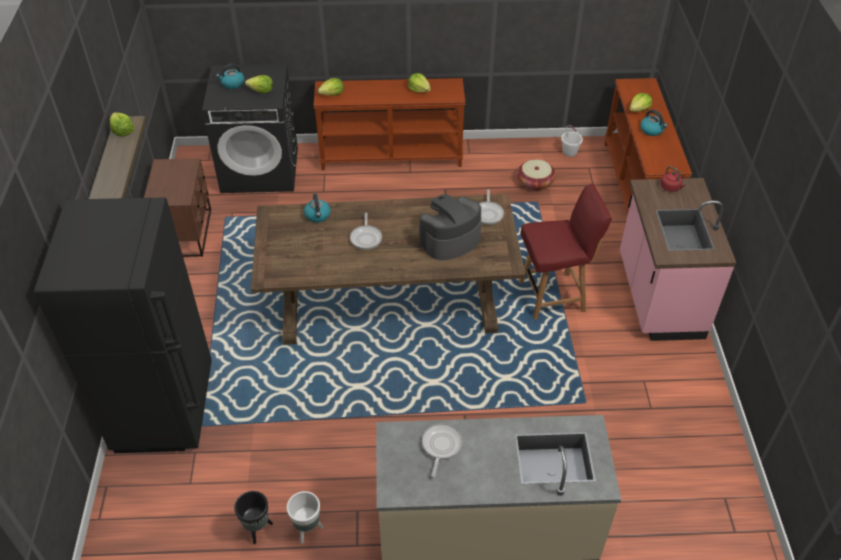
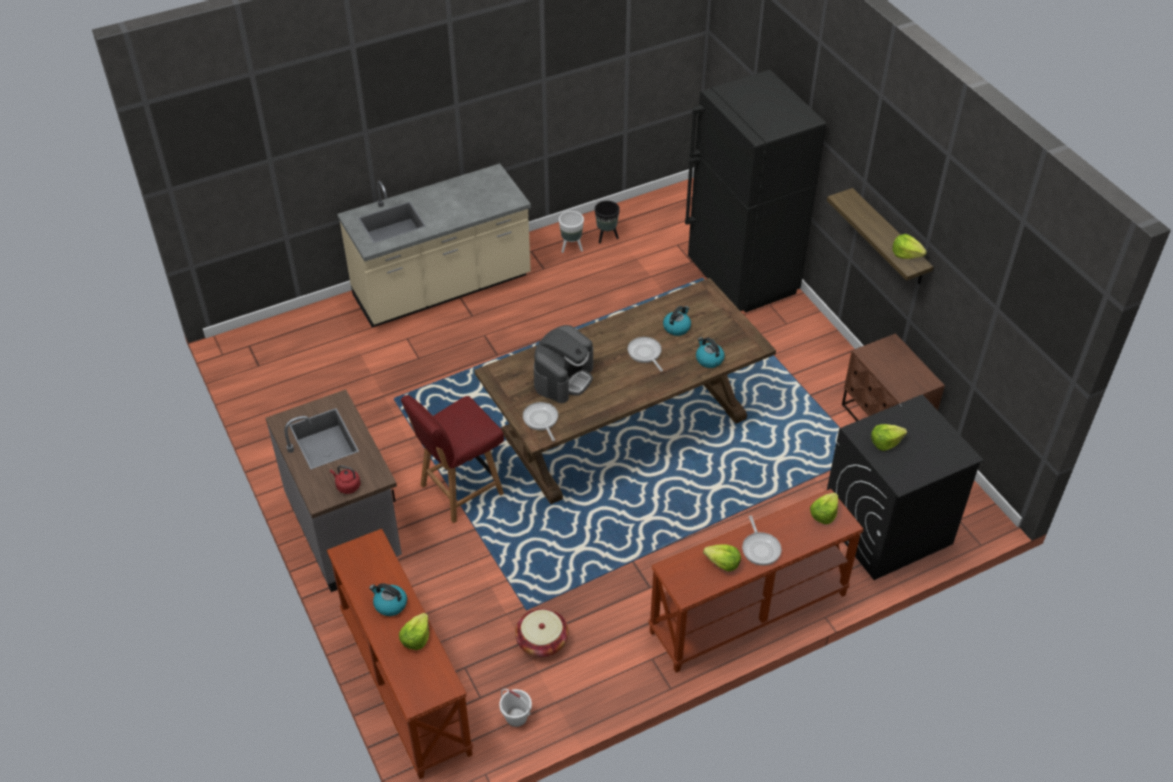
camera: 155 degrees right, 0 degrees up
kettle [216,64,244,89] -> kettle moved to [663,306,691,336]
frying pan [422,423,463,477] -> frying pan moved to [742,515,781,566]
pink counter [620,178,736,341] -> grey counter [266,389,402,592]

